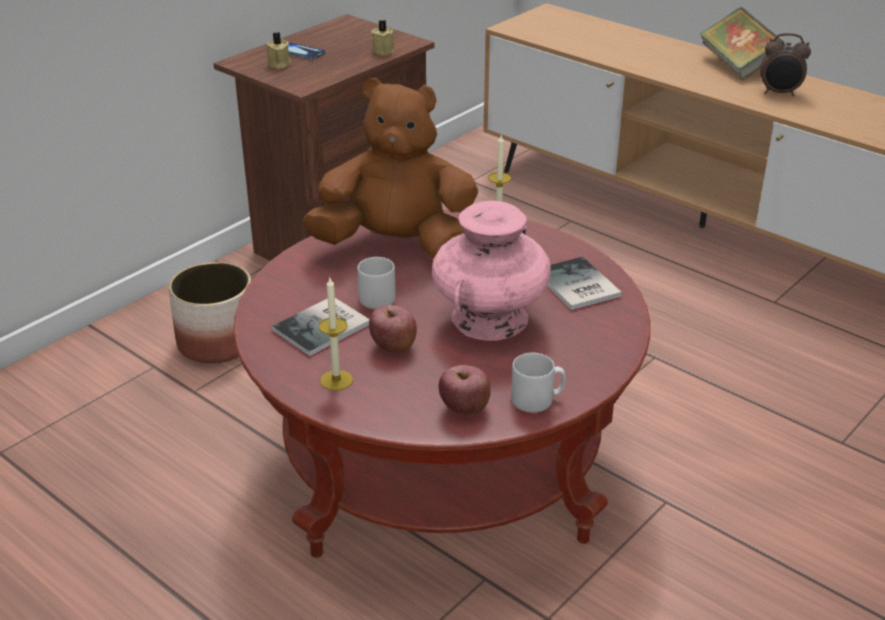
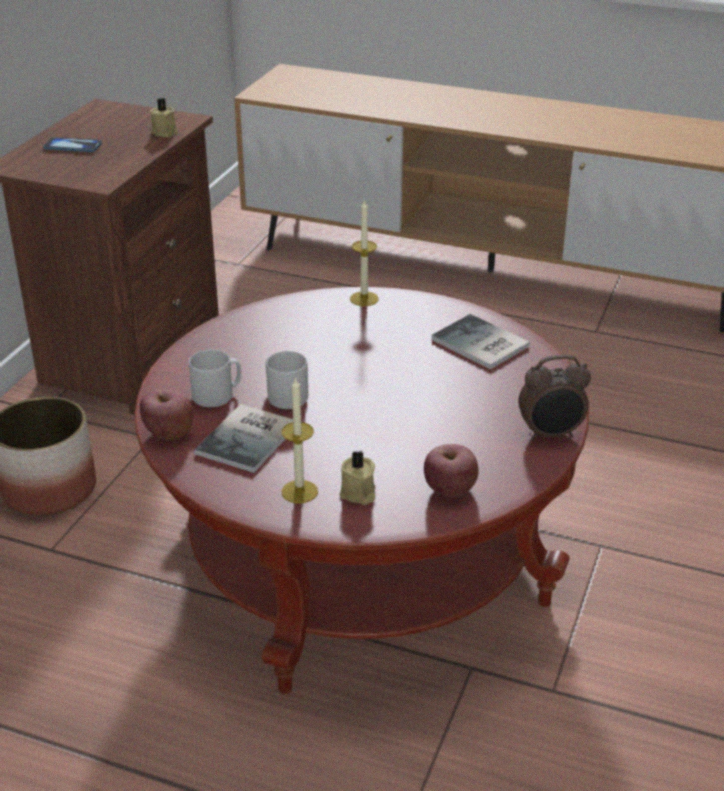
camera: 20 degrees left, 0 degrees up
beige candle [267,32,291,69] -> beige candle moved to [340,451,376,505]
brown plush toy [303,78,478,259] -> none
apple [369,305,417,353] -> apple moved to [140,389,193,440]
pink vase [432,201,551,341] -> none
grey mug [511,353,565,413] -> grey mug moved to [189,349,241,407]
book [700,7,785,79] -> none
alarm clock [760,33,811,96] -> alarm clock moved to [518,355,591,441]

